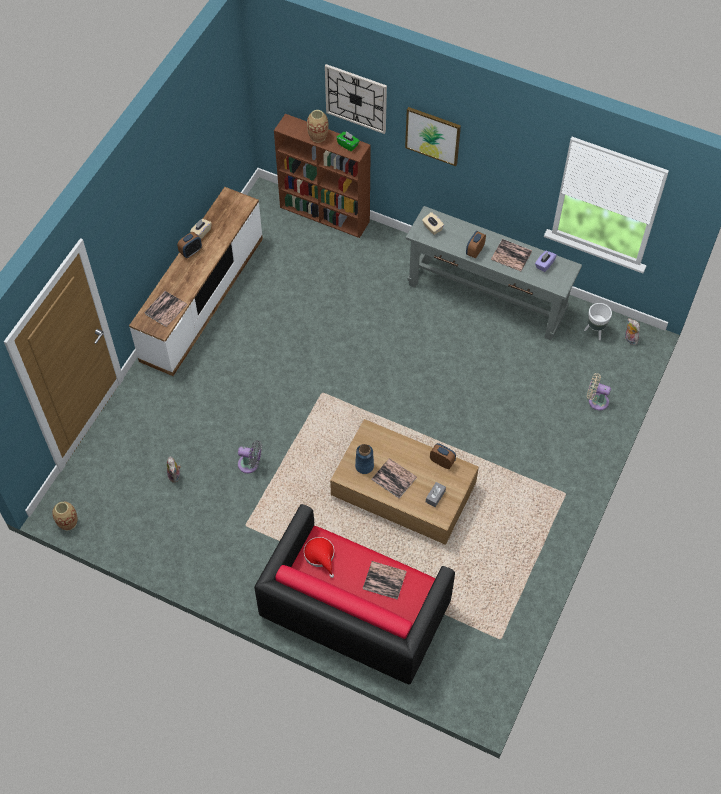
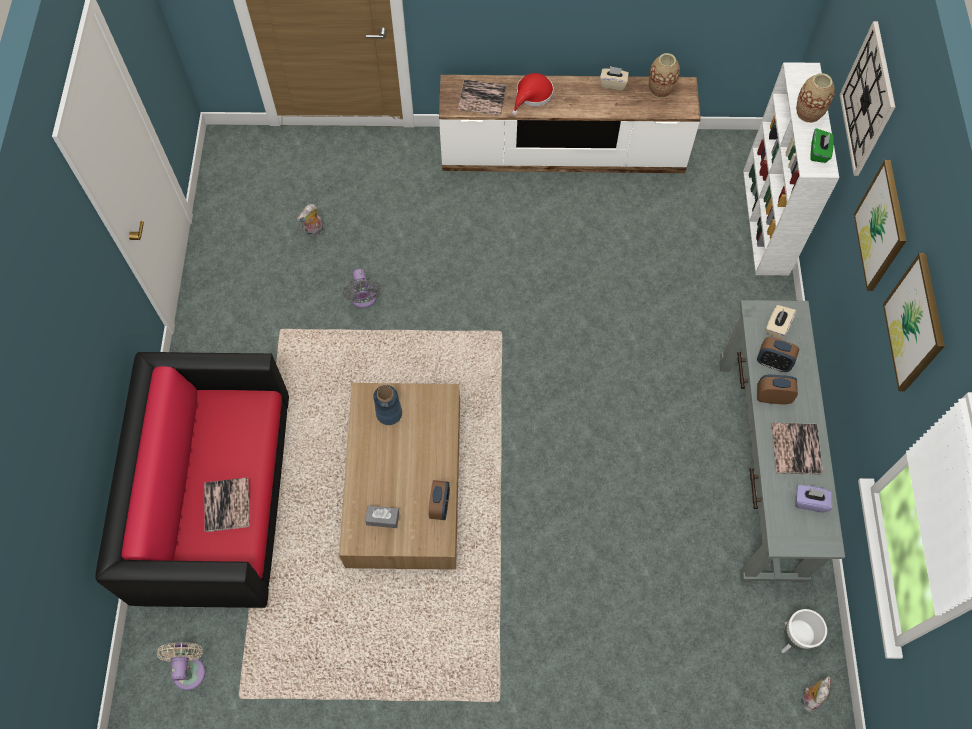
camera: 65 degrees right, 5 degrees up
vase [53,502,78,531] -> vase moved to [649,53,680,98]
alarm clock [177,232,202,258] -> alarm clock moved to [757,337,799,372]
brown bookcase [274,114,371,238] -> white bookcase [743,62,839,275]
red hat [304,537,334,578] -> red hat moved to [512,73,554,115]
book [372,458,417,498] -> none
beige fan [587,373,611,410] -> beige fan moved to [157,642,205,690]
none -> picture [883,253,945,391]

